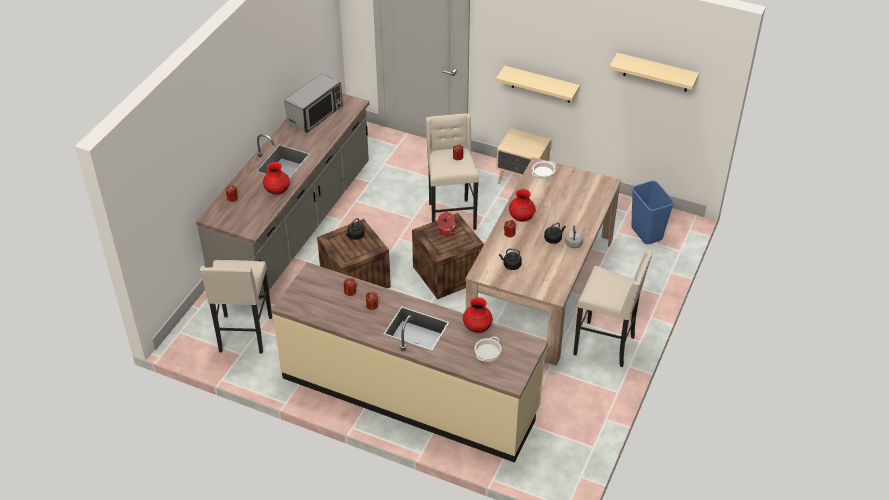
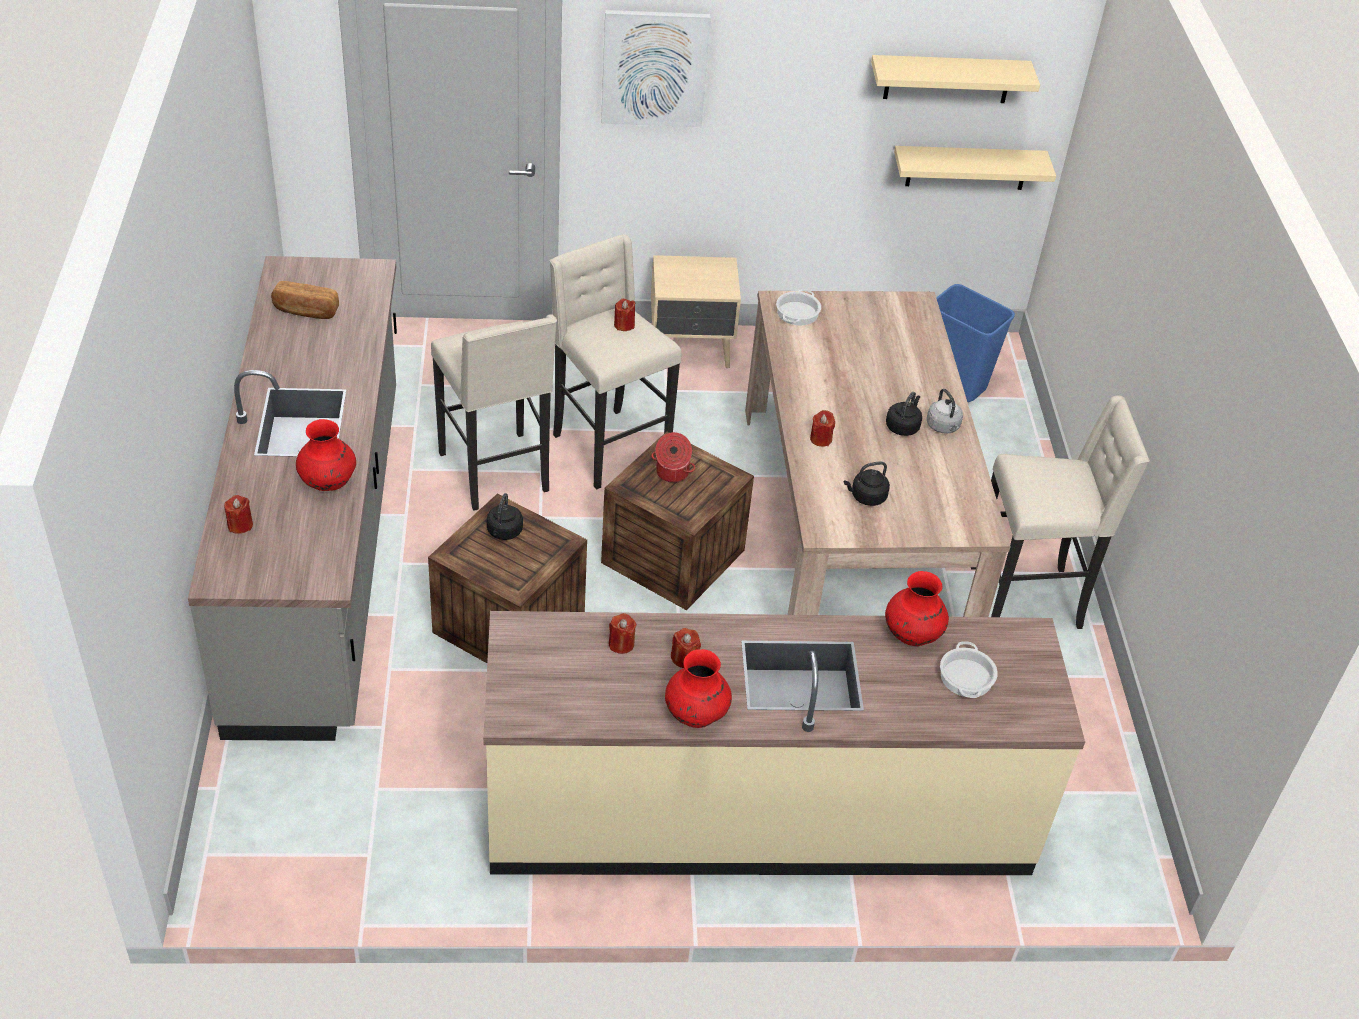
camera: 30 degrees left, 0 degrees up
beige stool [200,260,272,354] -> beige stool moved to [431,314,557,511]
microwave [284,73,343,133] -> bread [271,281,339,319]
beige shelf [496,66,580,103] -> beige shelf moved to [894,146,1056,190]
red vase [509,189,536,222] -> red vase moved to [665,649,732,728]
none -> picture [601,10,711,127]

